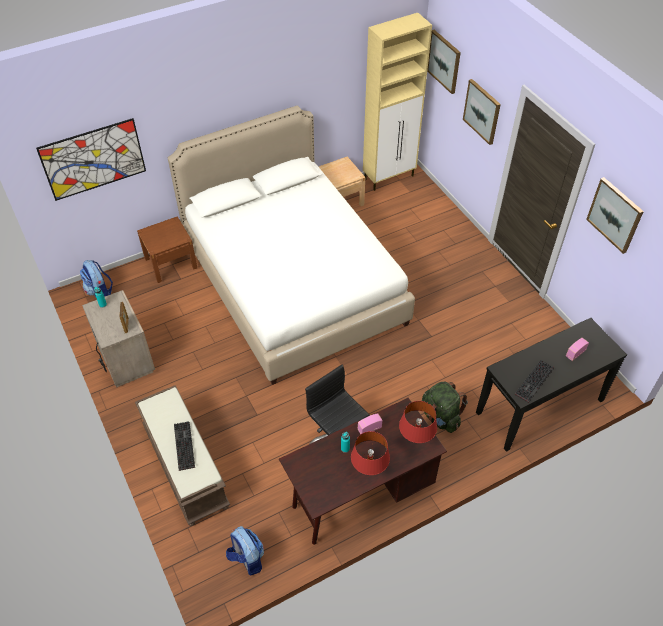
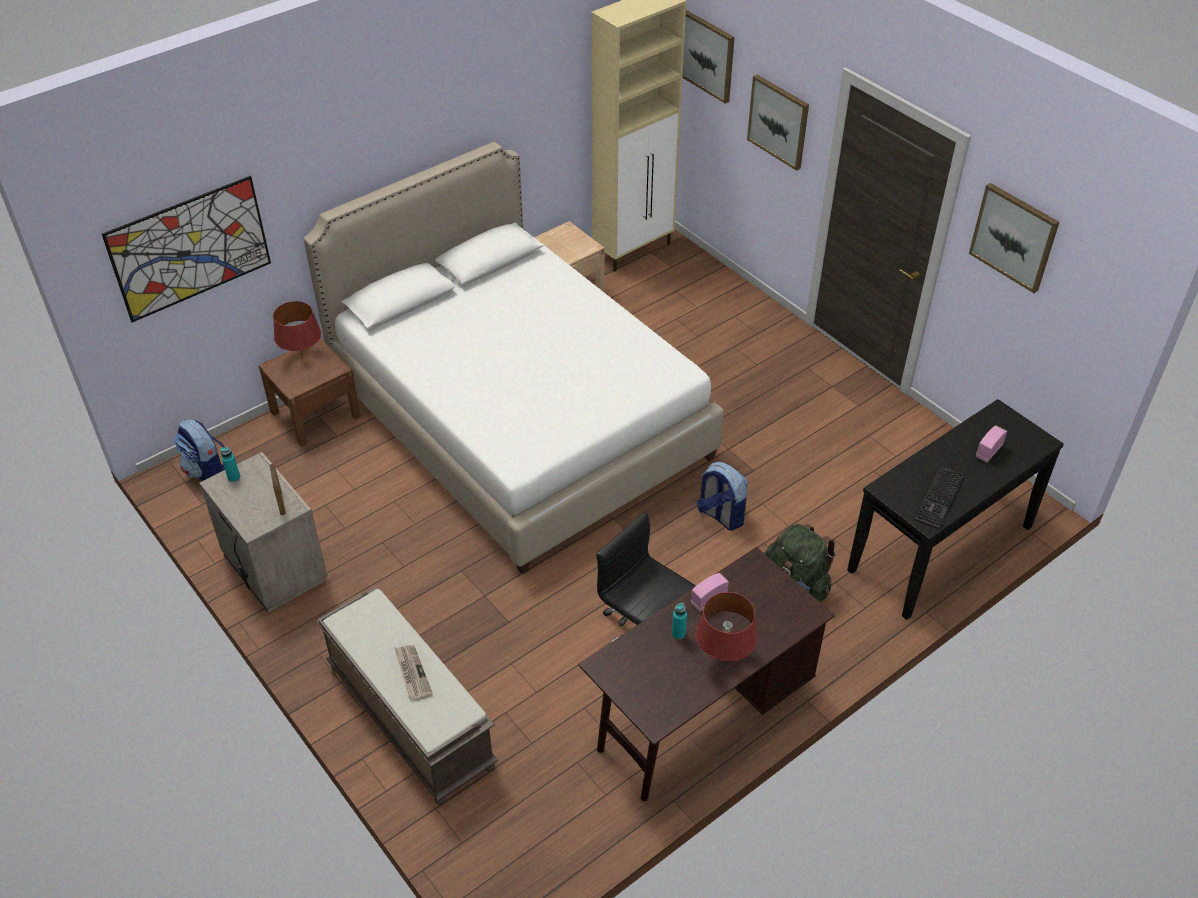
camera: 10 degrees left, 5 degrees down
keyboard [174,421,195,471] -> newspaper [395,645,433,701]
backpack [226,526,264,575] -> backpack moved to [697,462,747,531]
red table lamp [399,401,437,443] -> red table lamp moved to [273,301,321,359]

